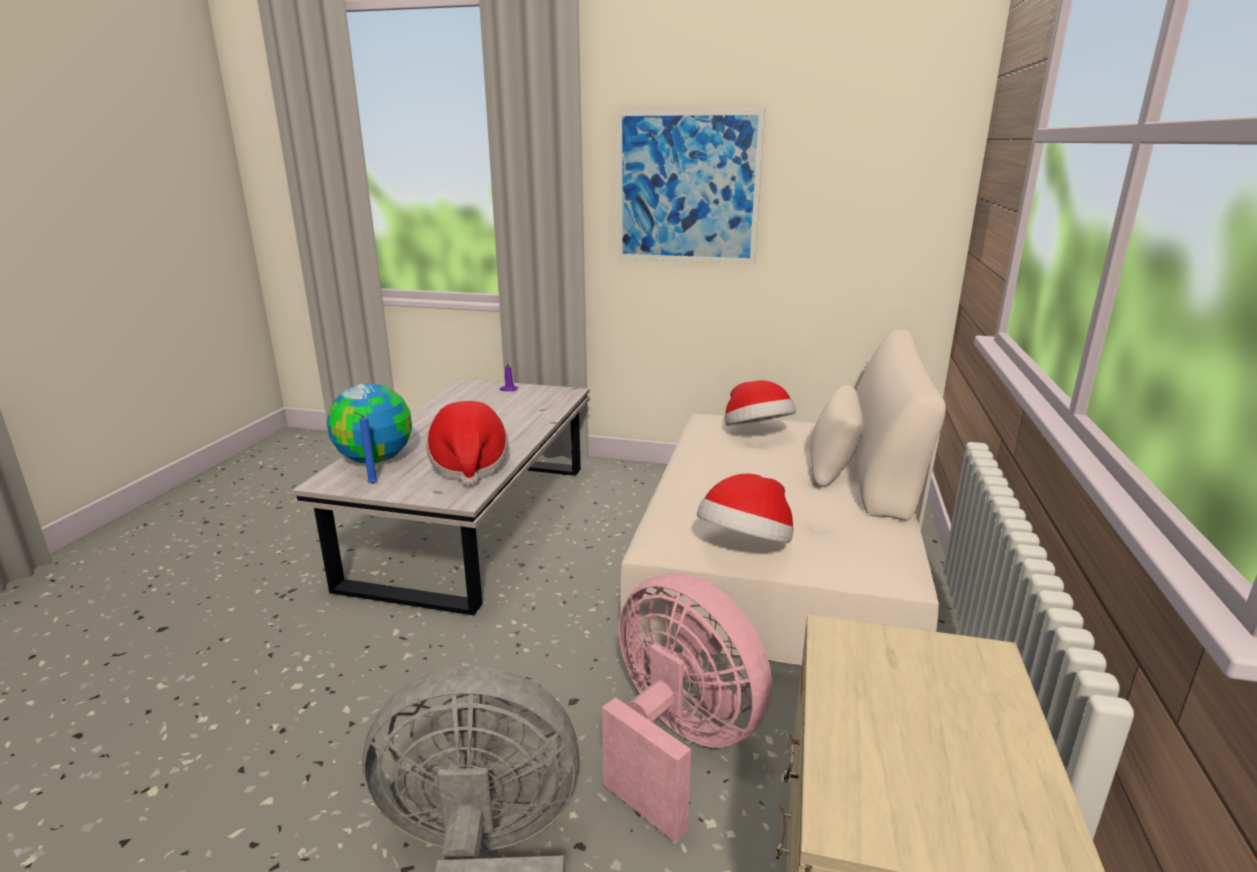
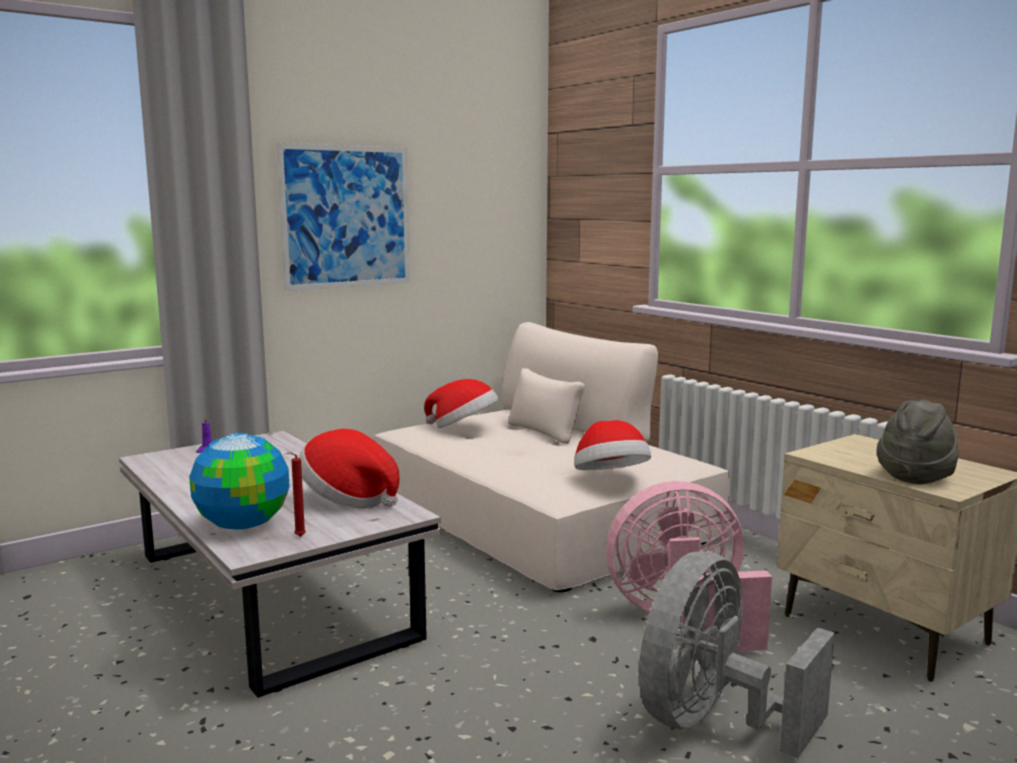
camera: 50 degrees left, 10 degrees down
blue candle [354,412,378,484] -> red candle [291,453,306,537]
none -> grey hat [877,400,958,484]

